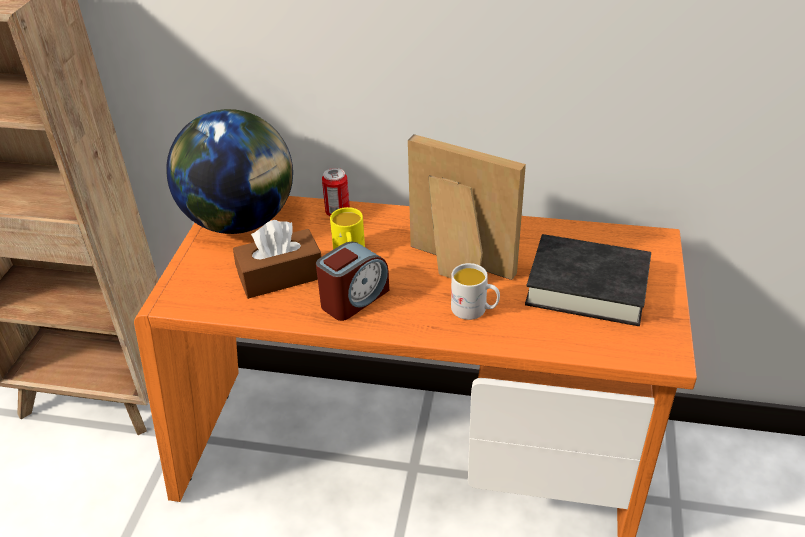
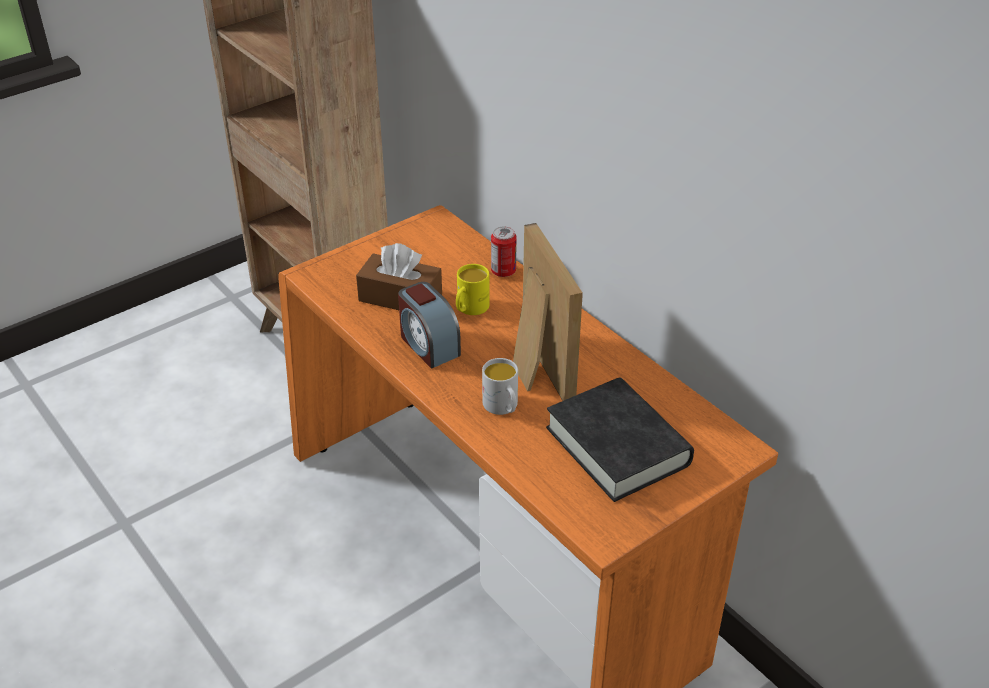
camera: 40 degrees right, 0 degrees up
globe [166,109,293,234] -> none
alarm clock [316,242,389,321] -> alarm clock turned 60 degrees clockwise [398,282,461,369]

